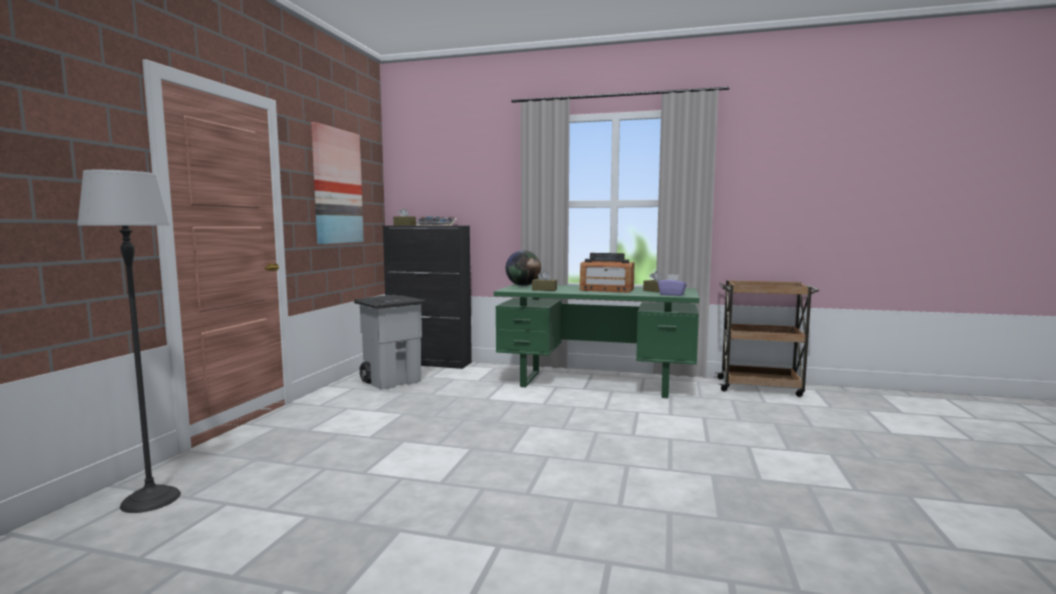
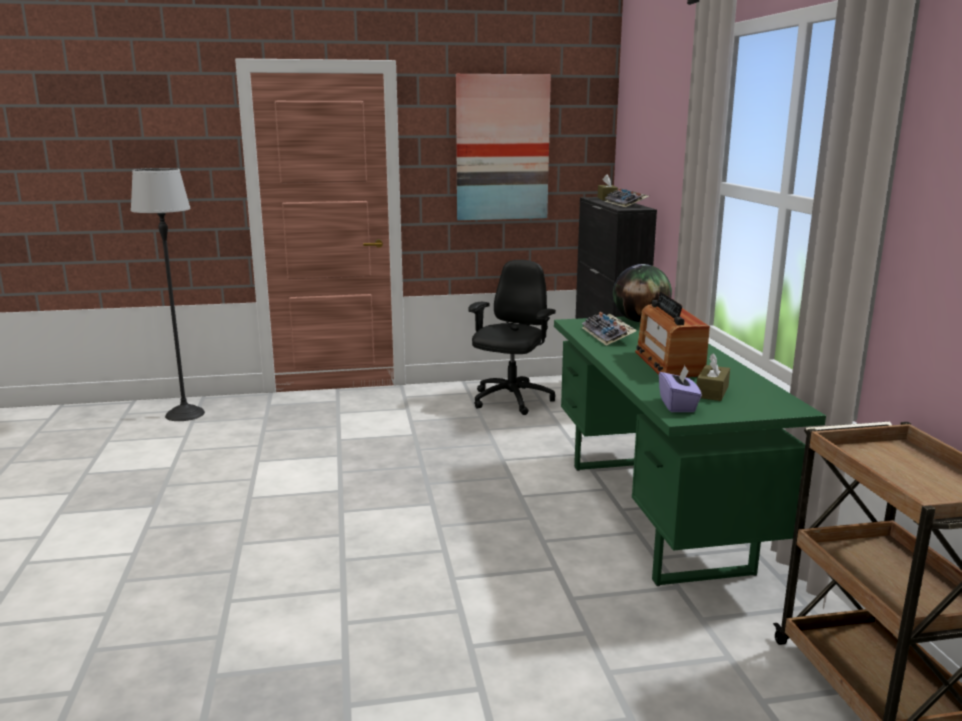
camera: 65 degrees right, 10 degrees up
grey trash can [354,295,427,390] -> black office chair [468,260,556,415]
brown tissue box [532,270,557,291] -> keyboard [582,312,637,346]

